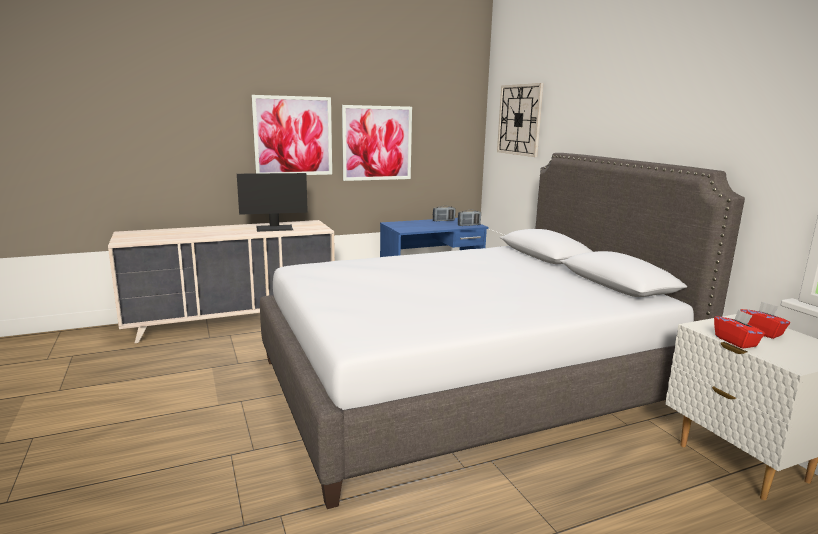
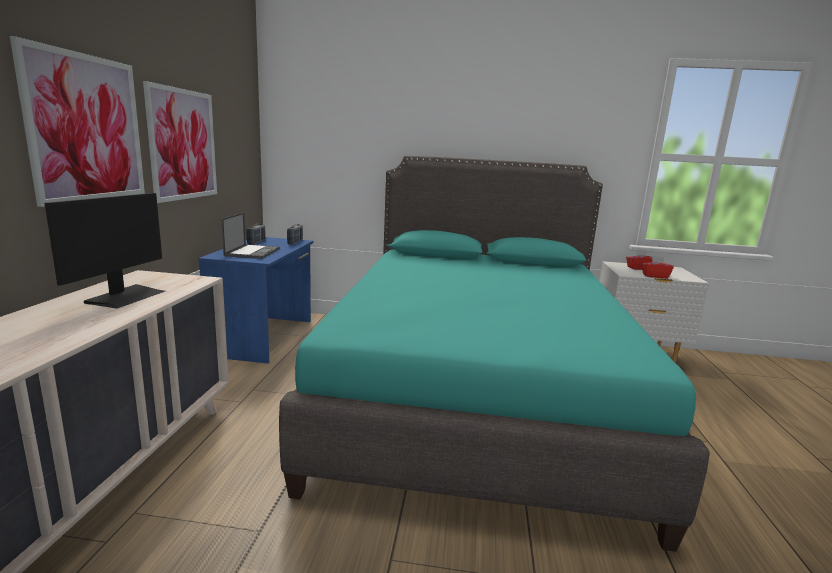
camera: 60 degrees left, 0 degrees up
grey bed [260,153,745,509] -> turquoise bed [279,156,709,552]
wall clock [497,83,543,157] -> none
none -> laptop [222,212,280,259]

